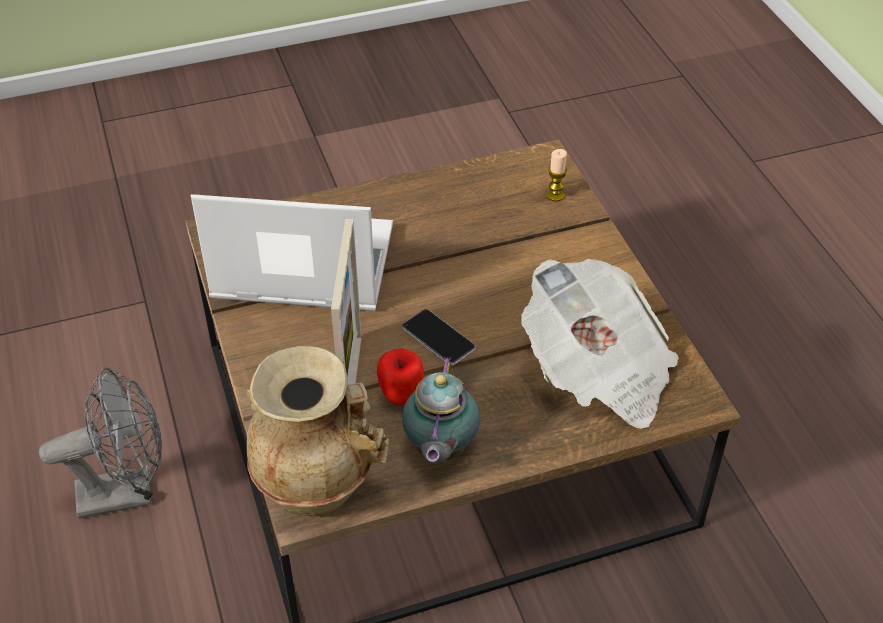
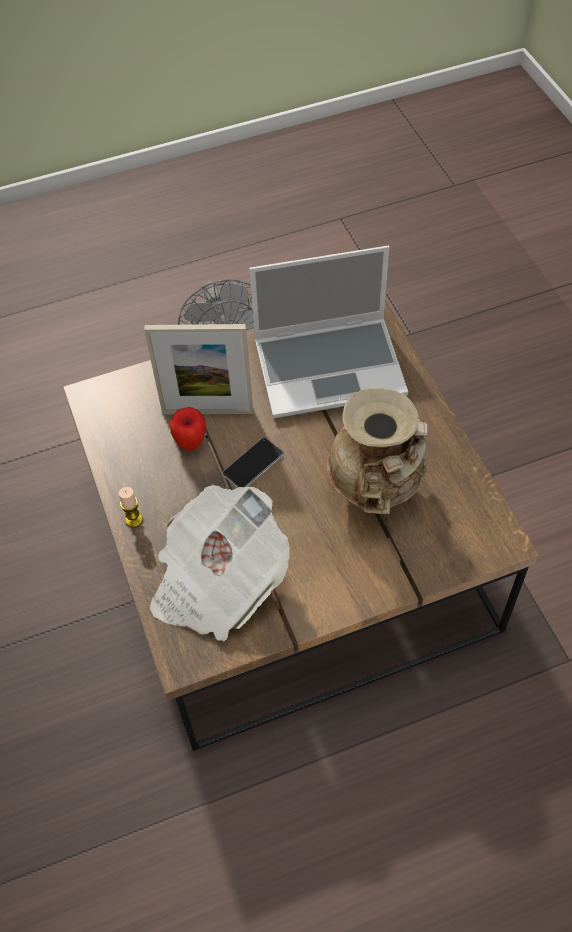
camera: 90 degrees right, 10 degrees up
laptop [191,194,393,311] -> laptop turned 75 degrees clockwise [249,246,408,418]
beige vase [246,346,389,517] -> beige vase moved to [327,388,428,514]
teapot [402,357,480,464] -> none
candle [546,149,567,202] -> candle moved to [119,487,143,527]

